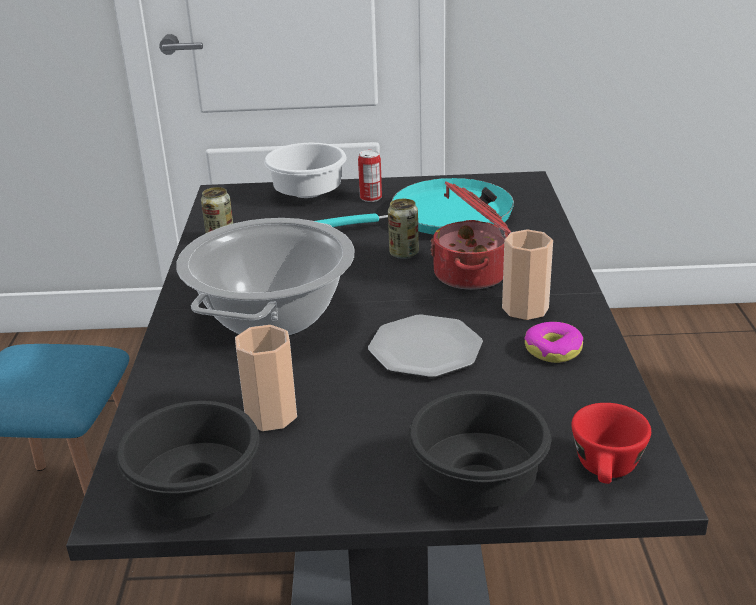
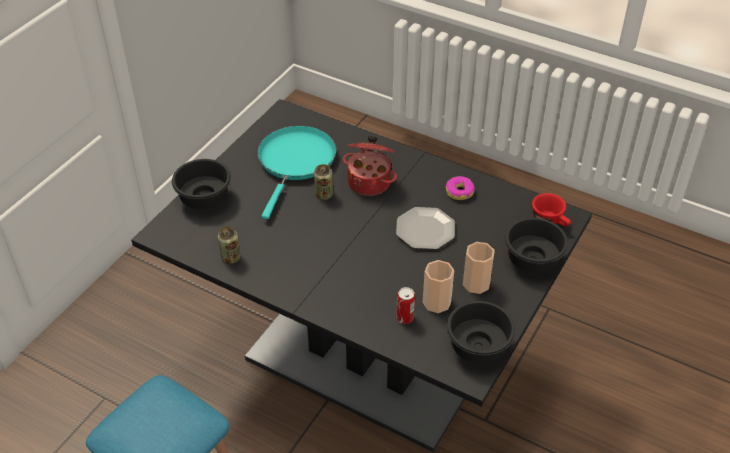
camera: 60 degrees left, 15 degrees up
cooking pot [176,218,355,336] -> none
white bowl [264,143,347,198] -> black bowl [172,159,231,209]
can [358,150,382,202] -> can moved to [396,287,415,324]
cup [502,229,553,320] -> cup moved to [463,242,495,294]

